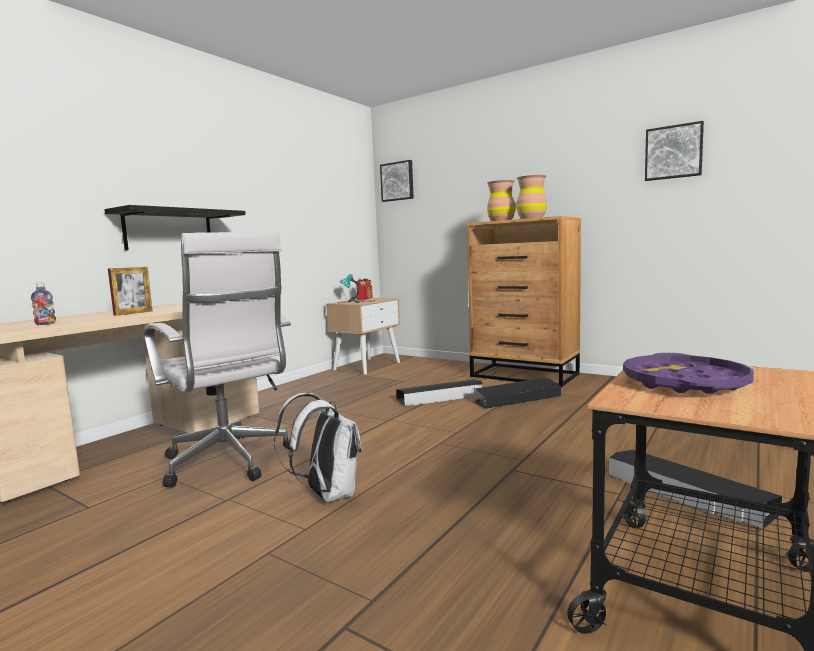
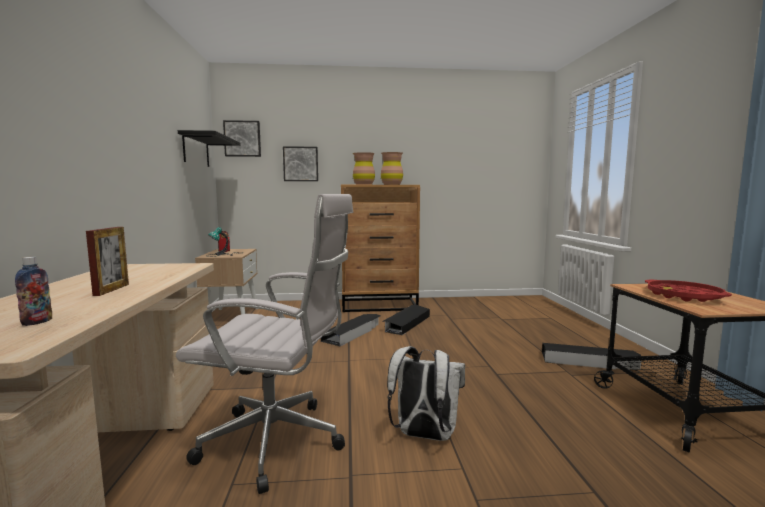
camera: 40 degrees left, 0 degrees up
black shelf [104,205,246,250] -> black shelf moved to [178,130,241,167]
purple tray [623,353,754,394] -> red tray [645,280,732,302]
picture [645,121,704,181] -> picture moved to [283,146,318,181]

